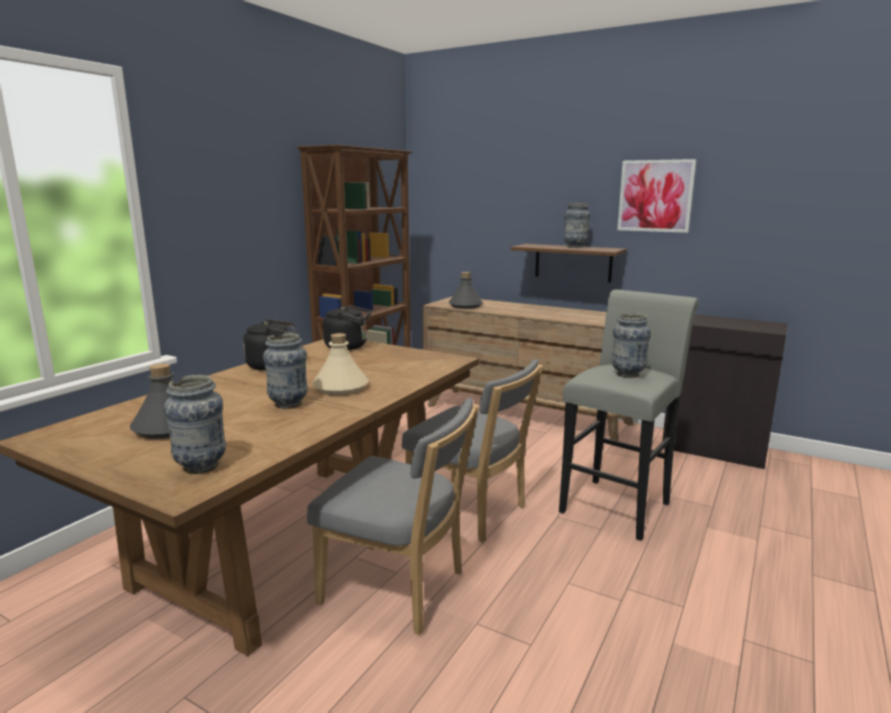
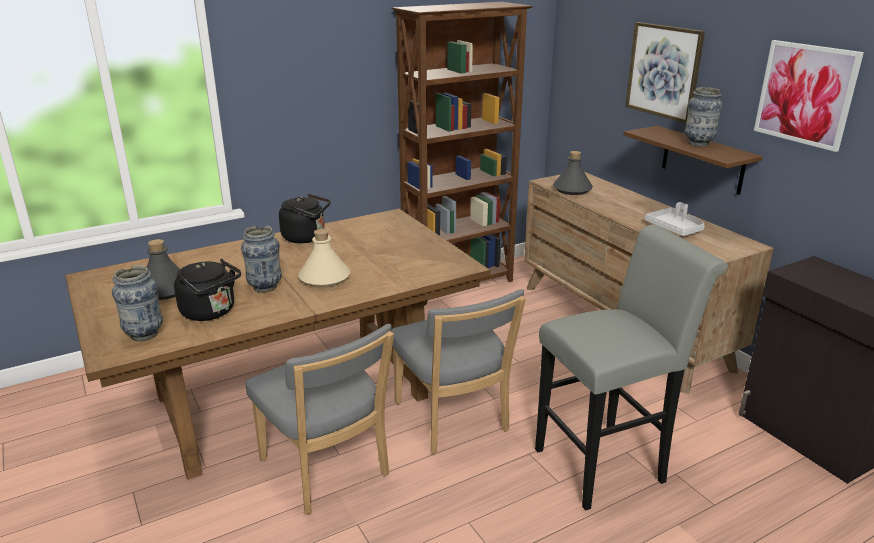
camera: 30 degrees right, 10 degrees up
black kettle [323,305,372,350] -> black kettle moved to [174,259,241,321]
vase [612,313,651,378] -> none
none -> picture [625,22,705,123]
none -> grey tray [645,202,705,236]

